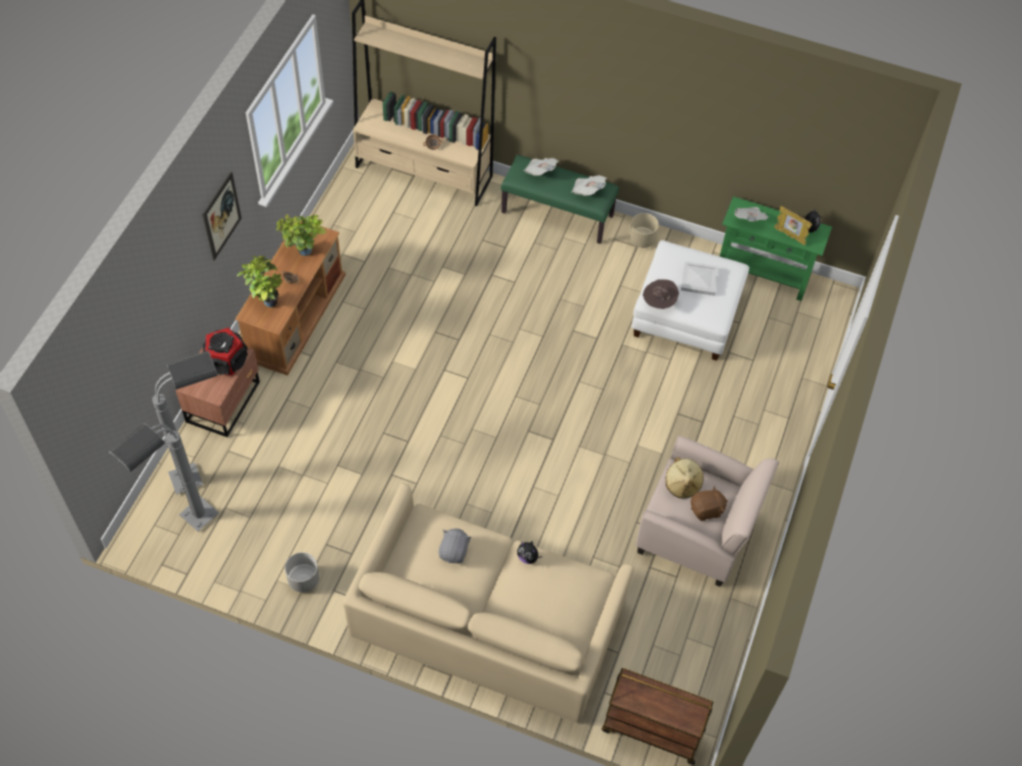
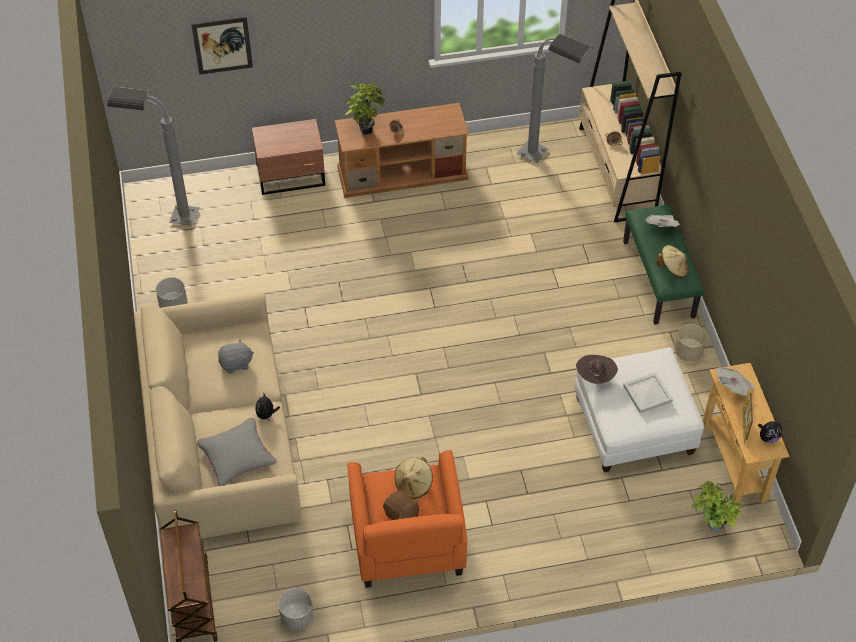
camera: 60 degrees right, 5 degrees down
grey floor lamp [152,351,218,495] -> grey floor lamp moved to [516,33,593,163]
picture [202,172,242,261] -> picture moved to [191,17,253,75]
speaker [203,327,248,376] -> none
potted plant [276,214,327,256] -> potted plant moved to [692,481,743,531]
newspaper [571,175,606,196] -> beige hat [657,245,689,278]
beige armchair [636,436,779,587] -> orange armchair [347,450,467,588]
green console table [720,196,832,301] -> beige console table [703,363,789,504]
none -> grey pillow [197,418,277,486]
none -> grey planter [278,588,314,631]

